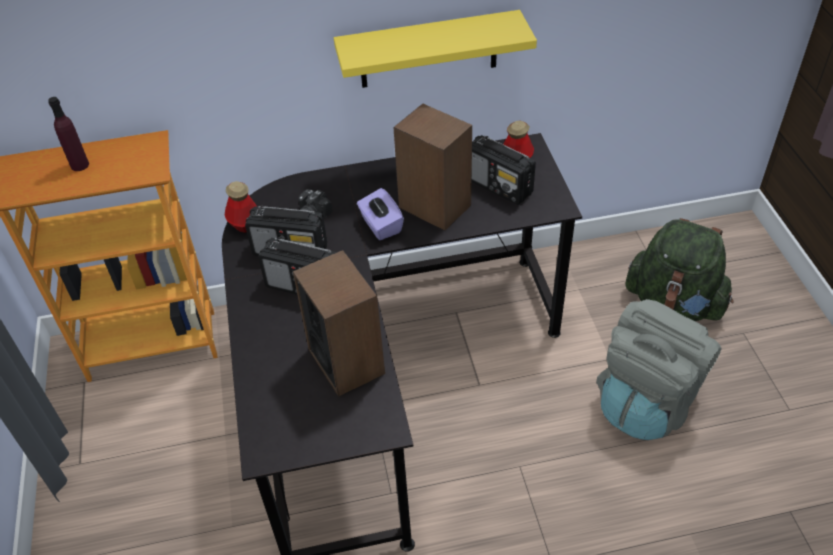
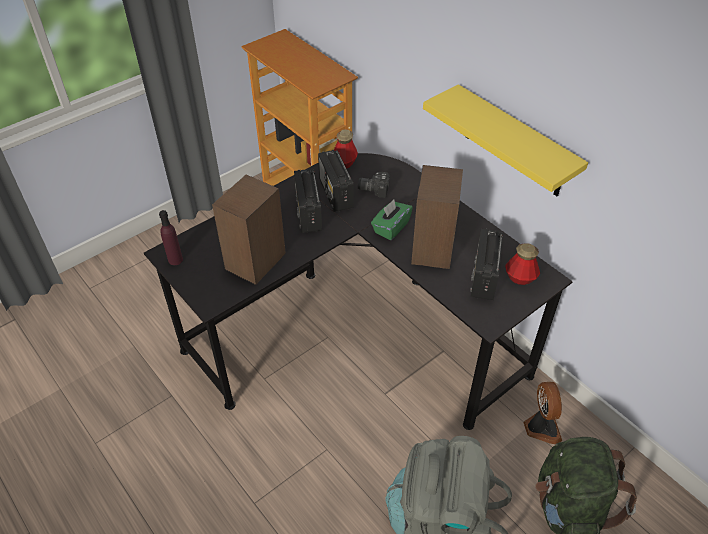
camera: 60 degrees right, 0 degrees up
purple bottle [48,97,89,171] -> purple bottle moved to [159,210,183,265]
purple tissue box [357,188,404,240] -> green tissue box [371,200,413,240]
none -> fan [524,382,563,444]

